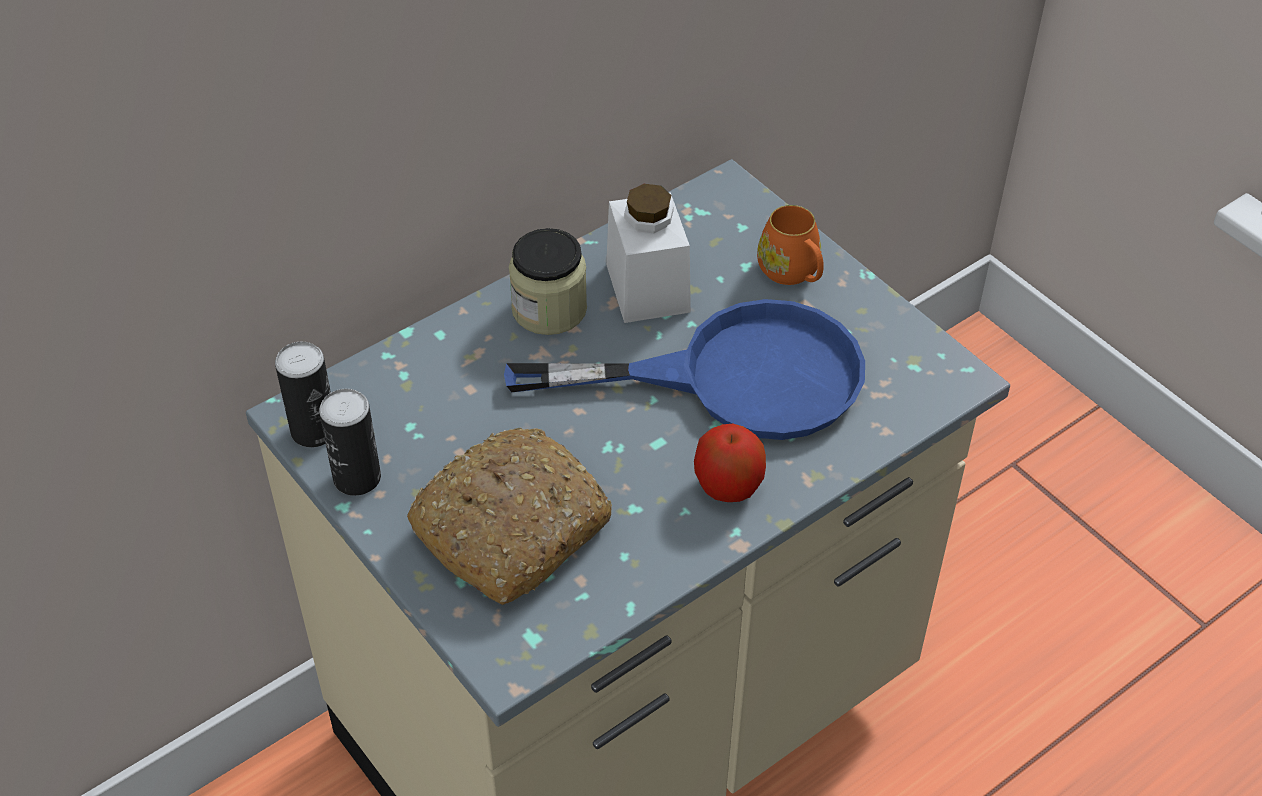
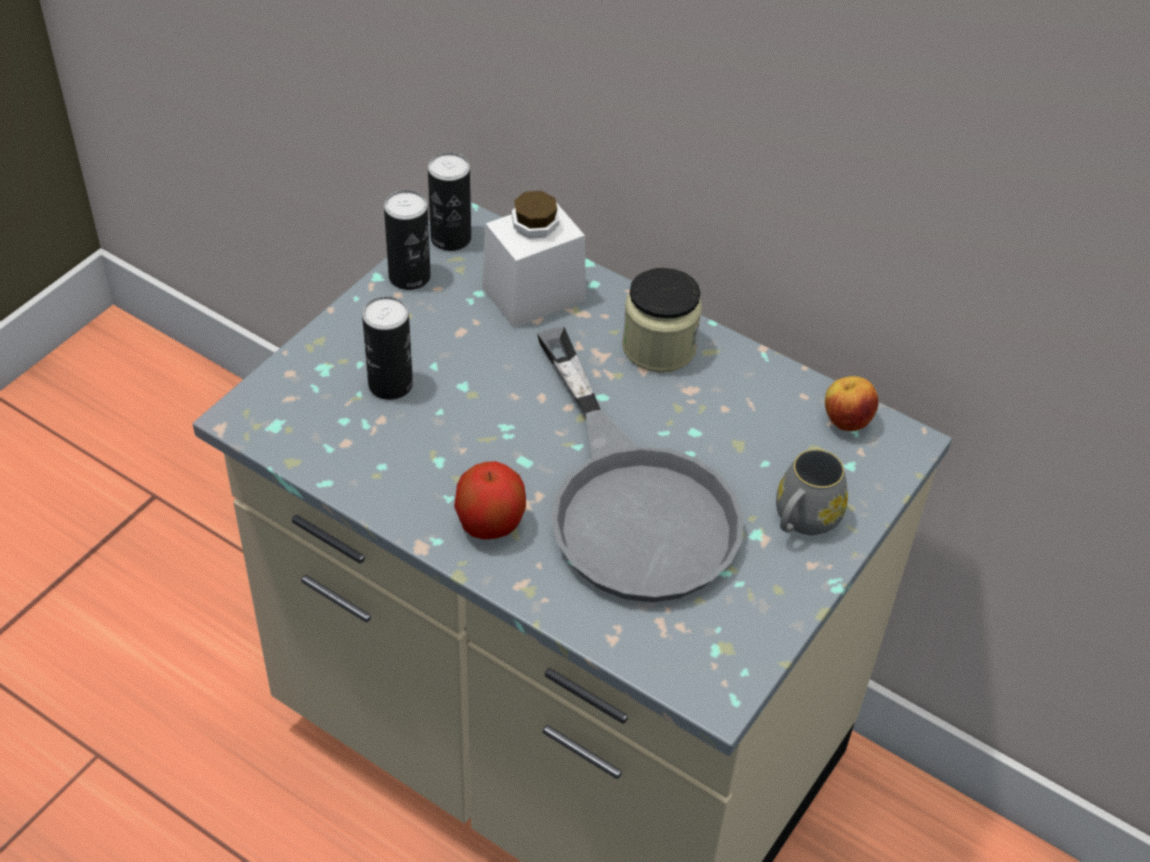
camera: 70 degrees right, 0 degrees up
bread [407,428,612,605] -> can [362,296,413,400]
blue frying pan [504,299,865,440] -> grey frying pan [537,327,744,602]
white jar [606,184,691,323] -> white jar moved to [482,191,586,328]
orange mug [757,205,824,285] -> grey mug [776,449,848,535]
none -> apple [825,376,878,431]

